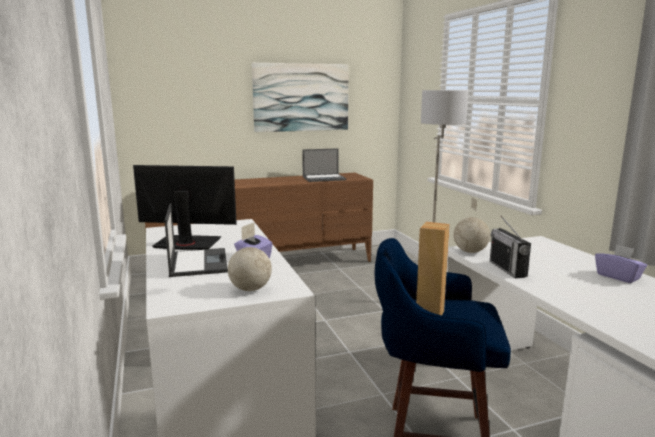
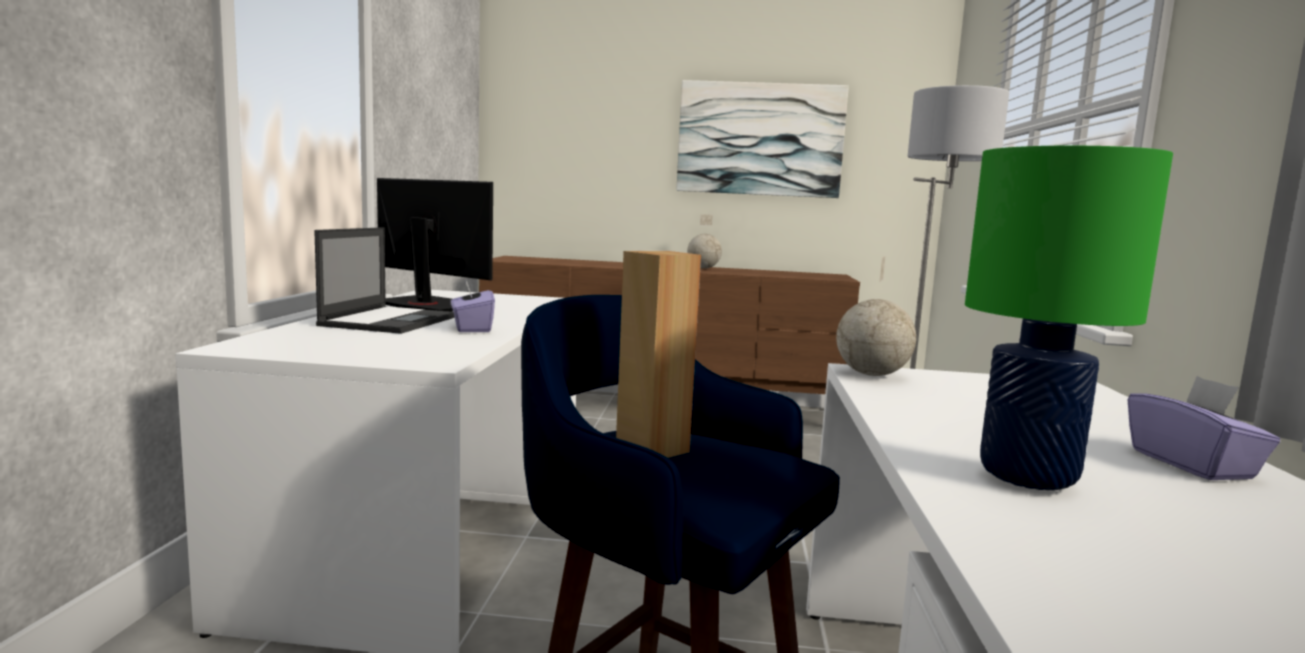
camera: 25 degrees right, 5 degrees down
globe [228,223,272,291] -> globe moved to [687,214,722,269]
laptop [302,148,346,182] -> none
radio [490,216,531,278] -> none
none -> green table lamp [965,146,1173,490]

